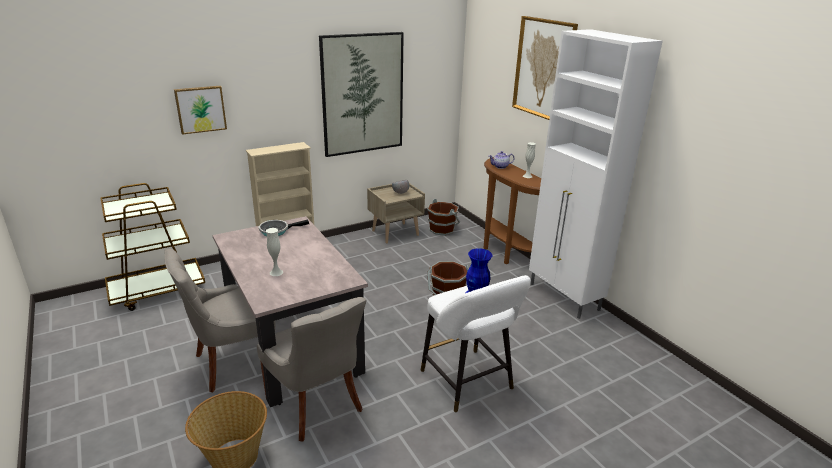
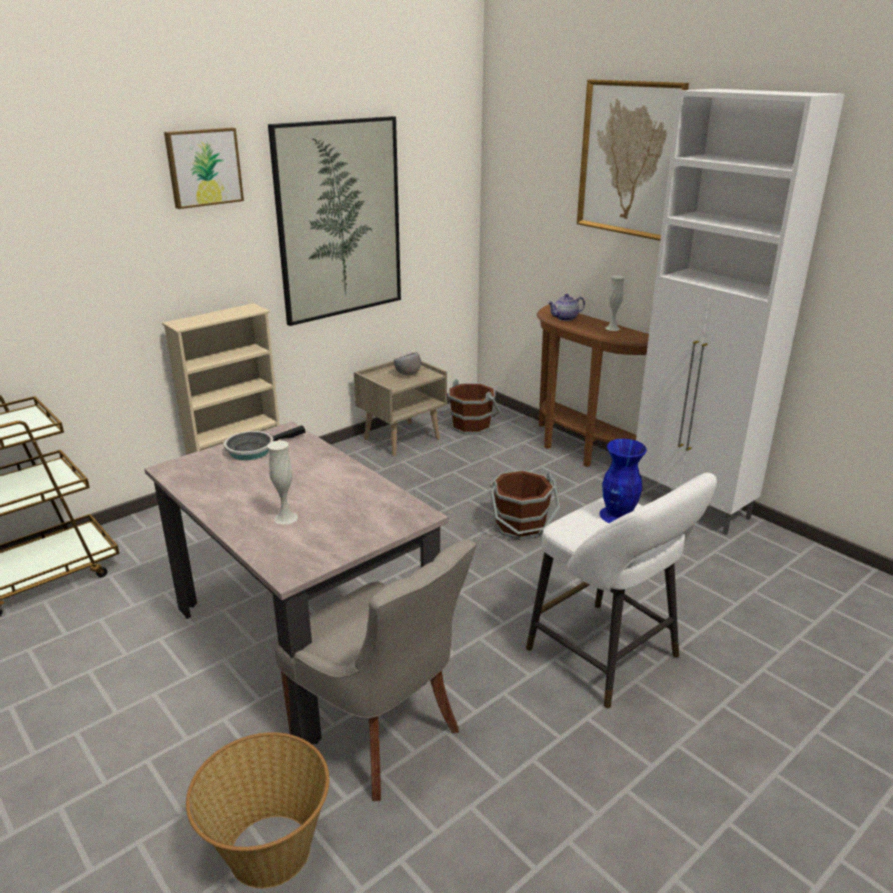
camera: 10 degrees left, 0 degrees up
grey chair [165,249,275,392] -> none
picture [174,86,227,135] -> picture moved to [164,128,244,209]

